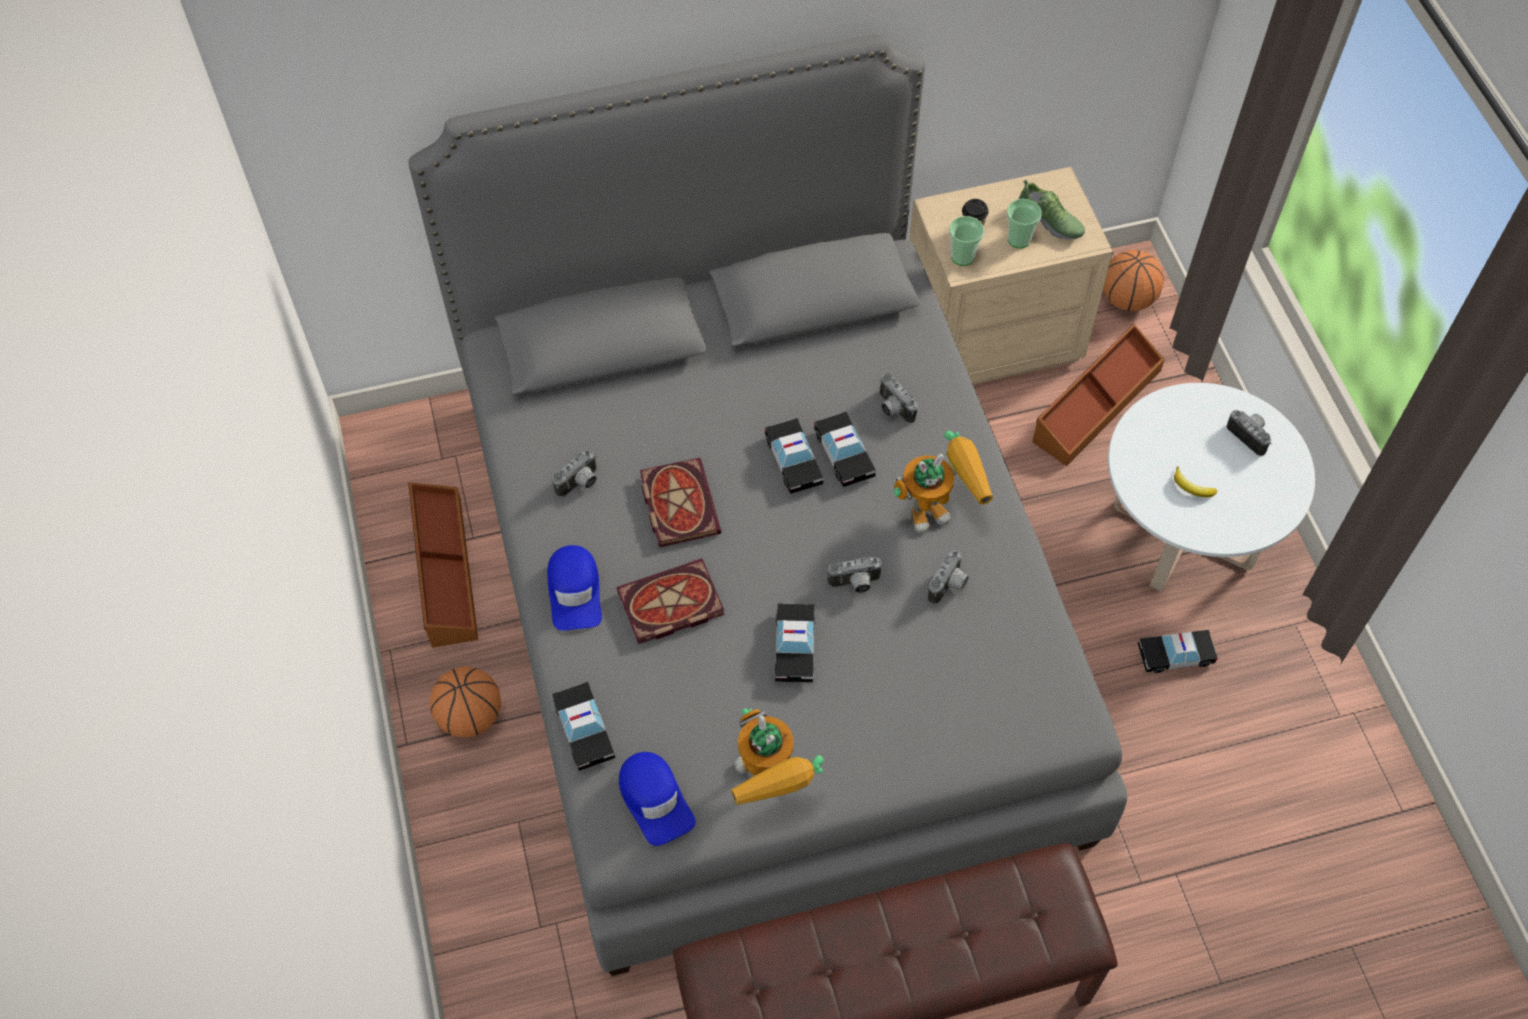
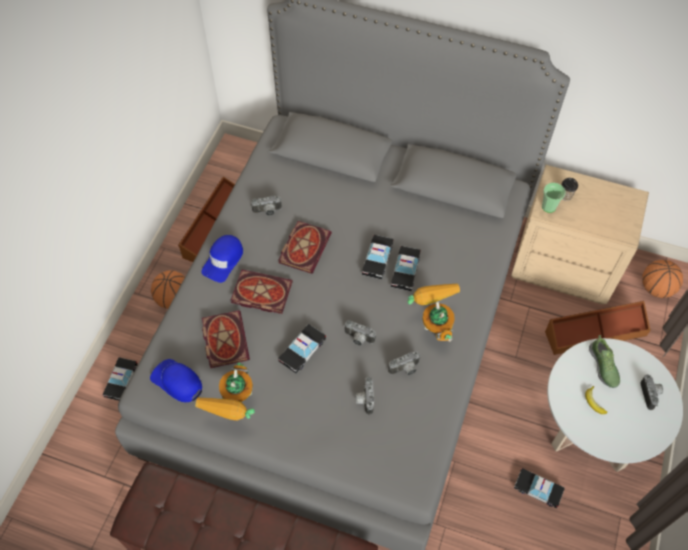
camera: 35 degrees right, 0 degrees up
toy car [552,682,615,771] -> toy car moved to [103,357,138,401]
blue cap [619,752,696,846] -> blue cap turned 120 degrees clockwise [150,359,202,402]
camera [880,373,918,424] -> camera moved to [356,377,374,415]
toy robot [893,431,993,534] -> toy robot turned 120 degrees counterclockwise [407,283,460,342]
cup [1007,199,1042,248] -> none
shoe [1018,180,1085,240] -> shoe moved to [589,335,620,388]
none -> book [202,310,250,368]

